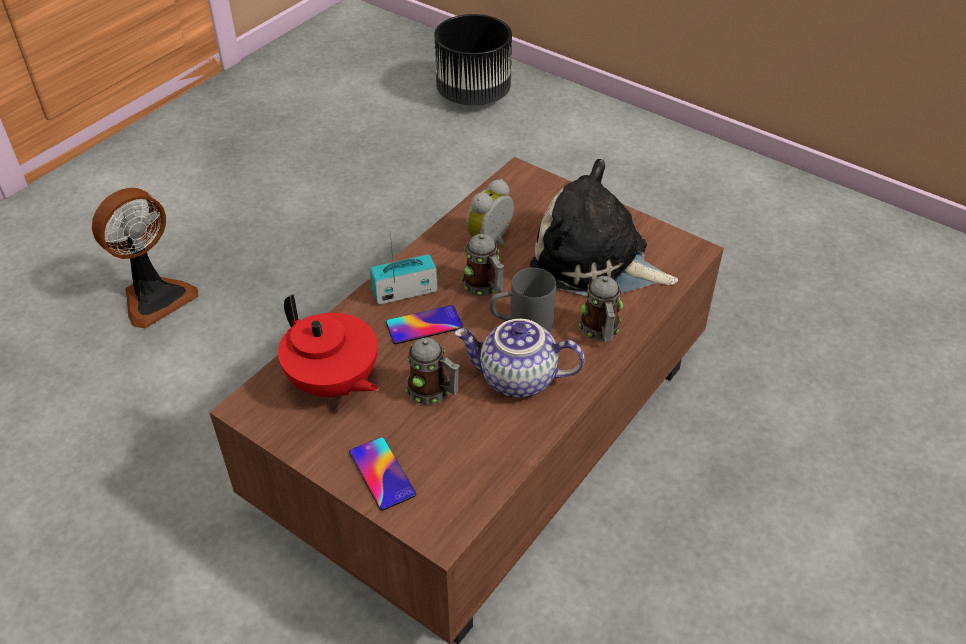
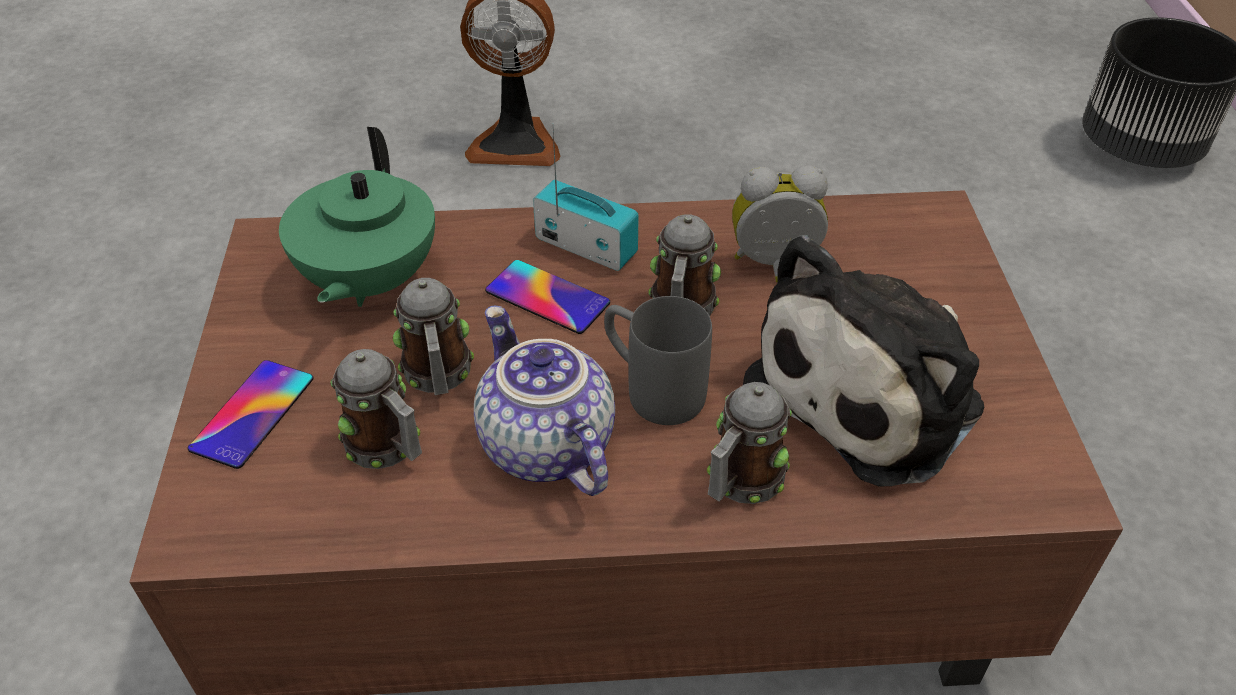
camera: 50 degrees right, 0 degrees up
red teapot [278,294,379,397] -> green teapot [279,127,435,307]
plush toy [530,159,678,296] -> plush toy turned 120 degrees counterclockwise [743,235,984,487]
none -> mug [330,349,422,469]

